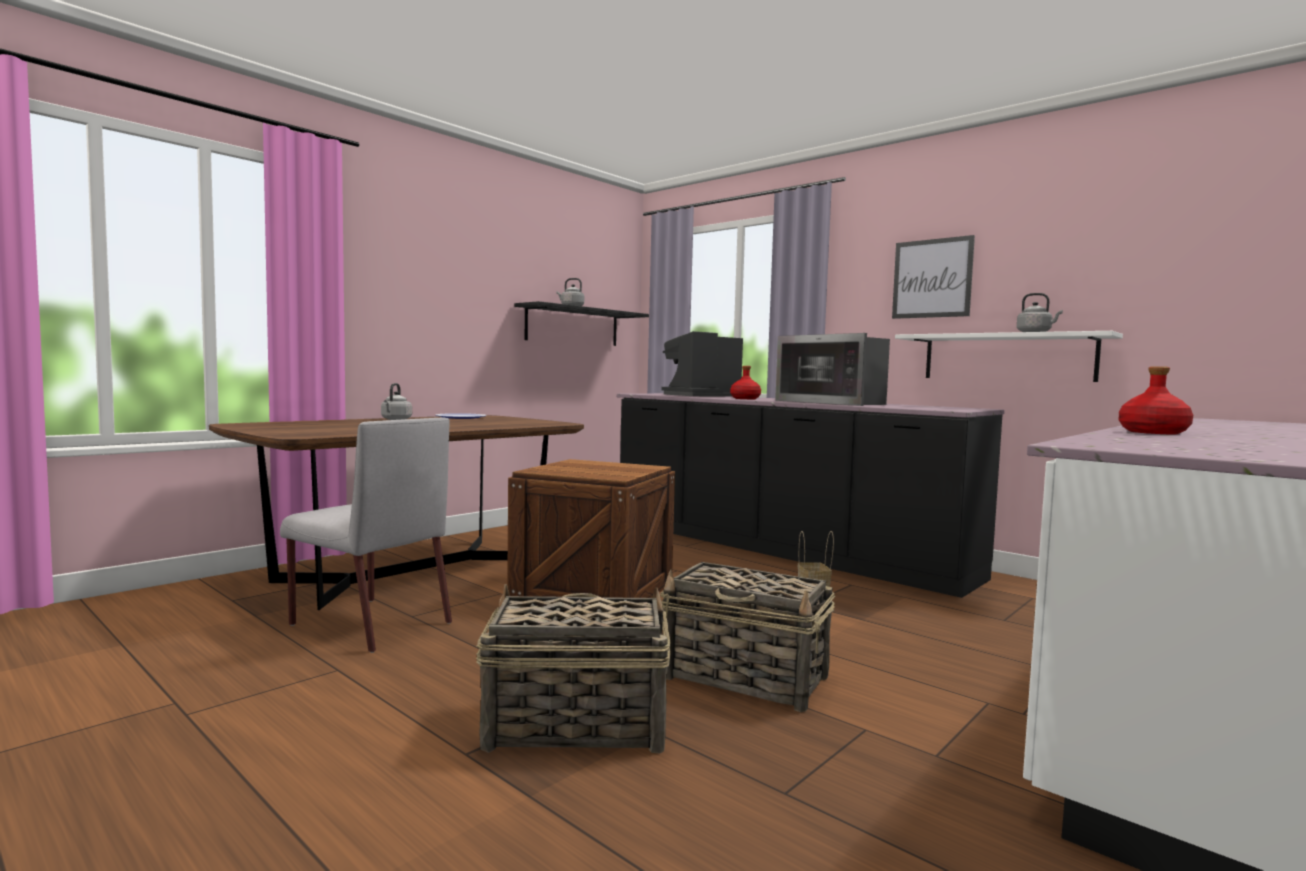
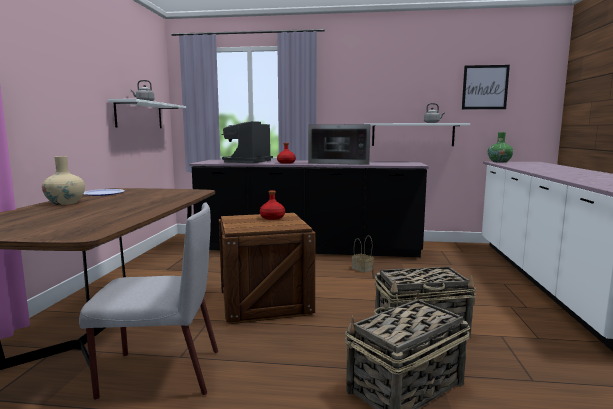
camera: 35 degrees left, 5 degrees up
grey kettle [381,383,412,420] -> beige vase [42,156,85,205]
black shelf [514,301,649,346] -> white shelf [107,99,186,128]
picture [892,235,975,319] -> picture moved to [462,65,510,109]
red bottle [1119,366,1193,434] -> red bottle moved to [260,190,285,220]
none -> green vase [488,132,513,163]

